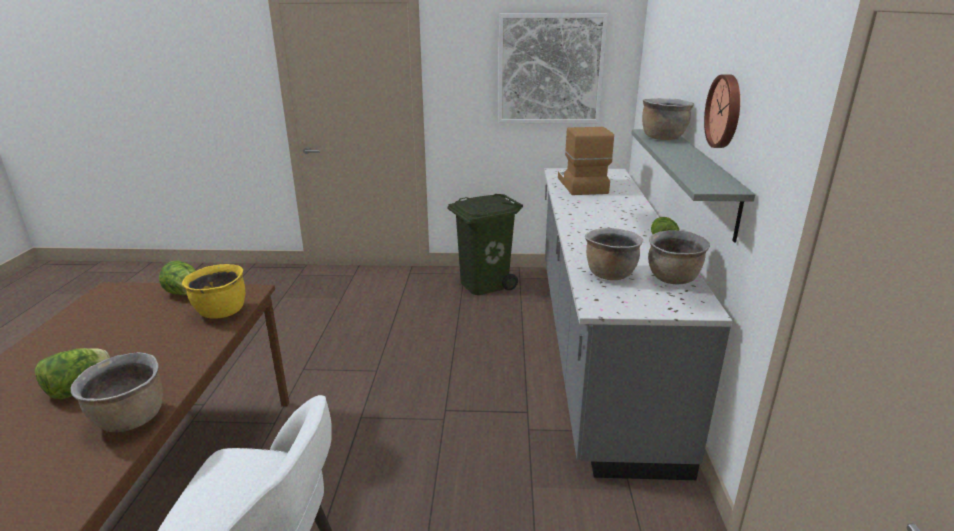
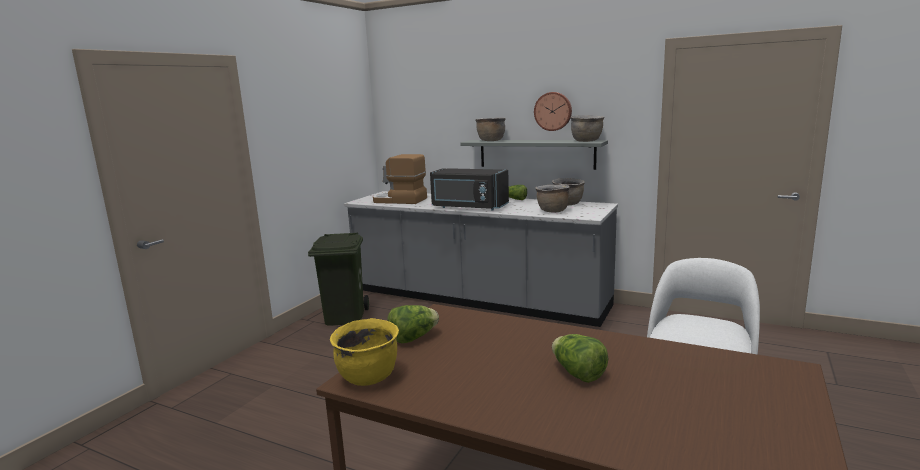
camera: 65 degrees left, 10 degrees down
brown cooking pot [70,352,163,432] -> brown cooking pot moved to [571,115,604,142]
yellow cooking pot [182,264,245,319] -> yellow cooking pot moved to [330,318,399,386]
picture [498,13,608,123] -> none
none -> black microwave [430,168,509,211]

